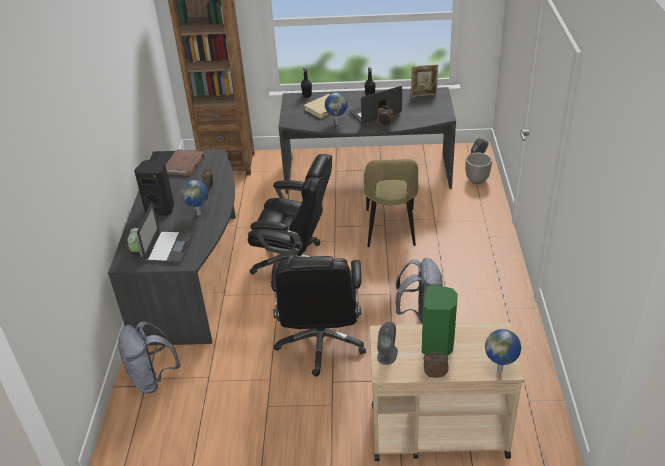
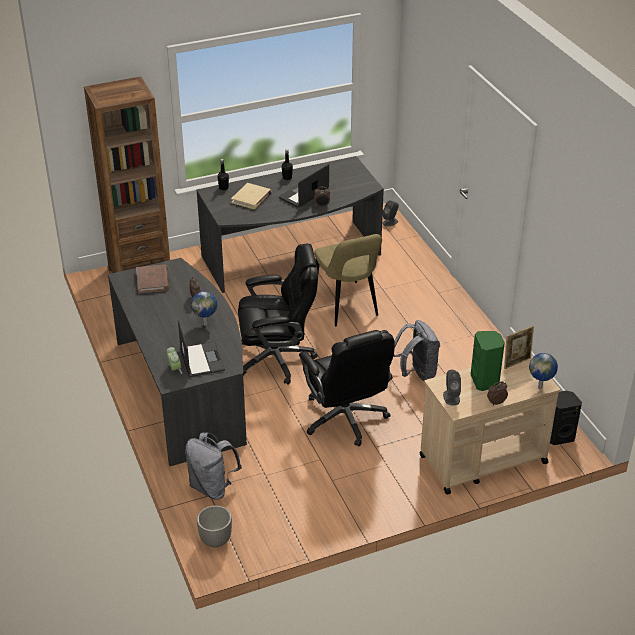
camera: 25 degrees left, 0 degrees up
black speaker [134,159,174,216] -> black speaker moved to [550,391,582,445]
globe [325,93,348,125] -> none
picture frame [411,64,438,97] -> picture frame moved to [504,326,534,369]
planter [465,153,492,184] -> planter moved to [197,505,232,548]

